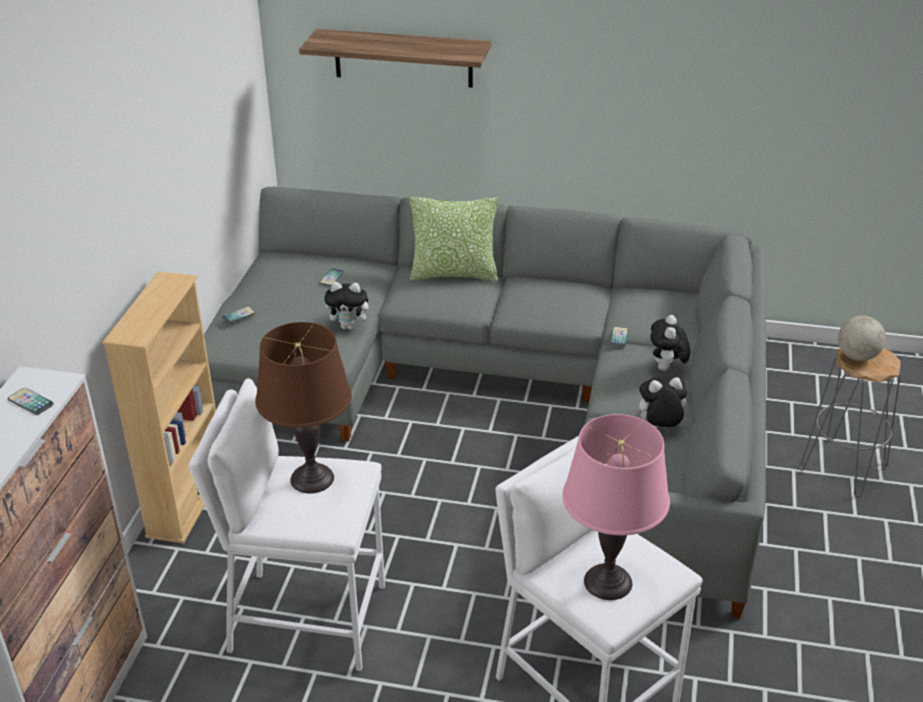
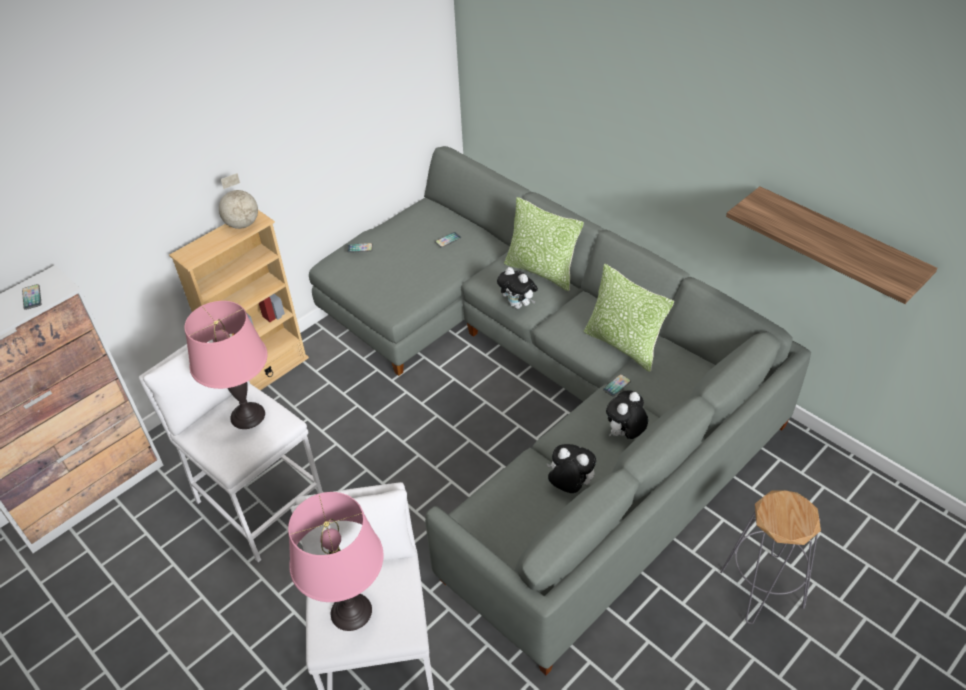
camera: 35 degrees right, 10 degrees up
brown table lamp [255,322,352,494] -> pink table lamp [184,301,268,429]
shelf [299,29,491,88] -> shelf moved to [726,187,937,304]
plush toy [324,282,374,330] -> plush toy moved to [497,267,538,309]
globe [838,296,886,361] -> globe moved to [219,173,258,229]
none -> pillow [584,264,674,372]

